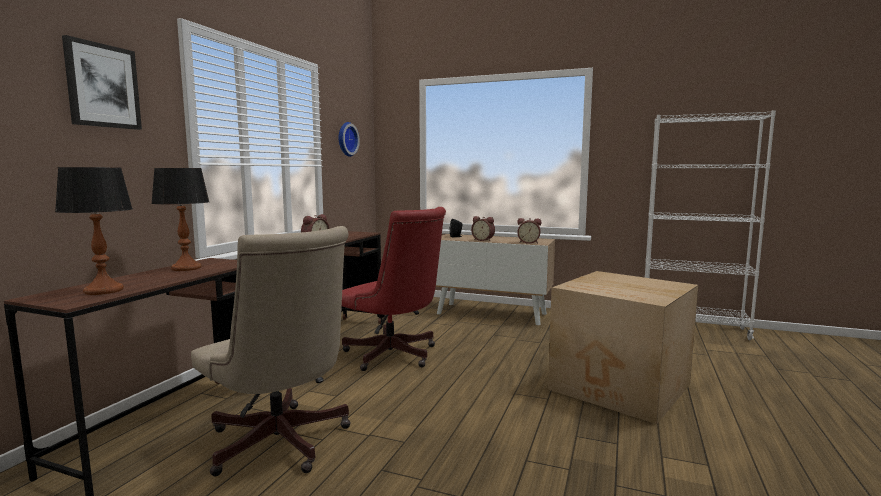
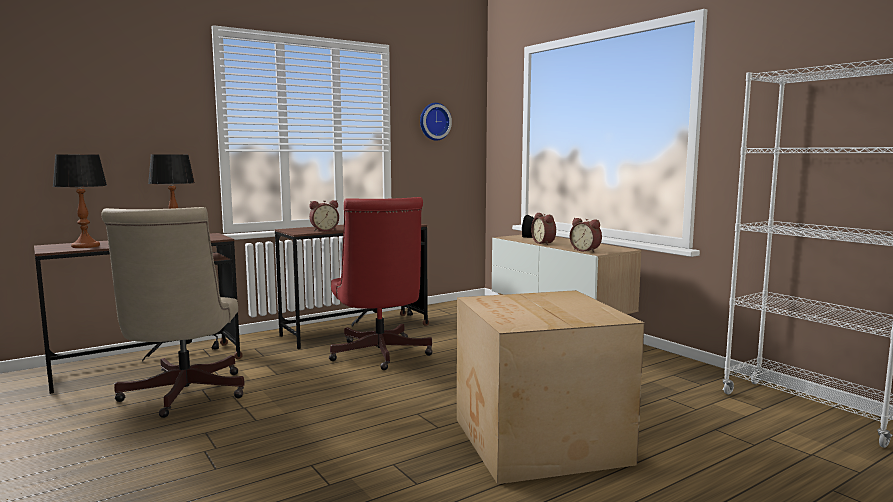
camera: 35 degrees right, 0 degrees up
picture [62,35,142,130] -> none

